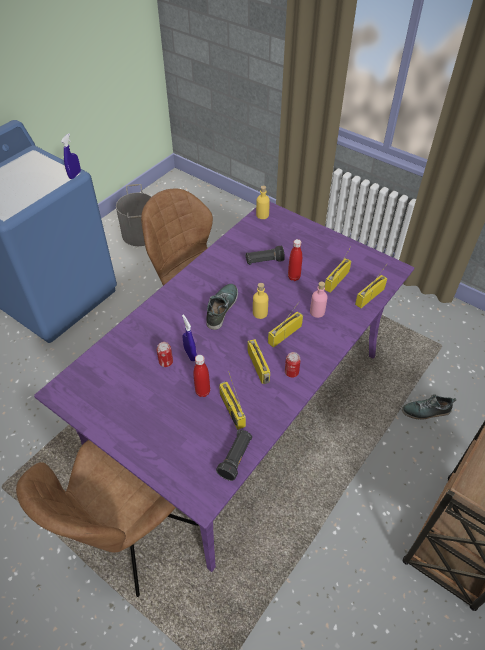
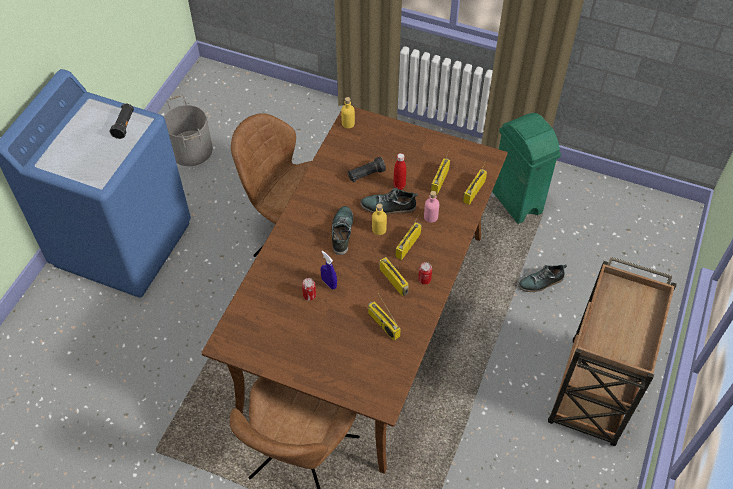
camera: 15 degrees left, 5 degrees up
purple dining table [34,202,414,572] -> brown dining table [201,107,508,474]
blue spray bottle [61,133,81,179] -> none
red bottle [194,355,210,397] -> none
black flashlight [216,430,252,481] -> black flashlight moved to [109,104,134,139]
none -> shoe [361,188,418,215]
none -> green trash can [492,113,561,224]

